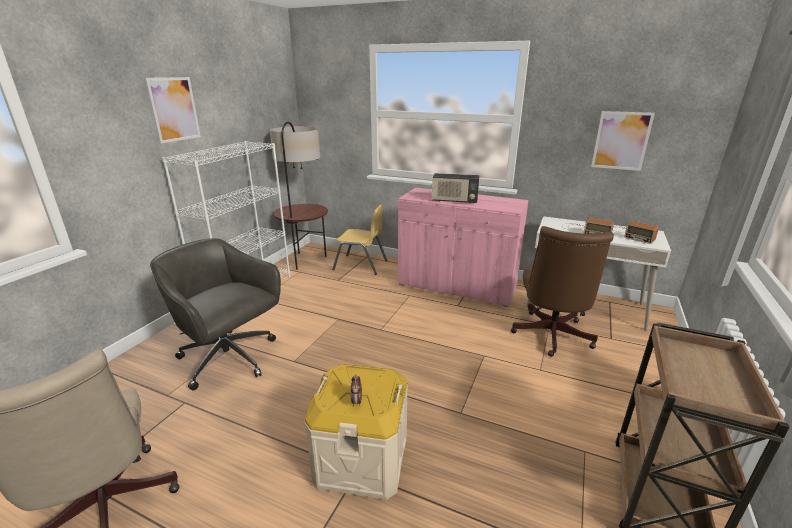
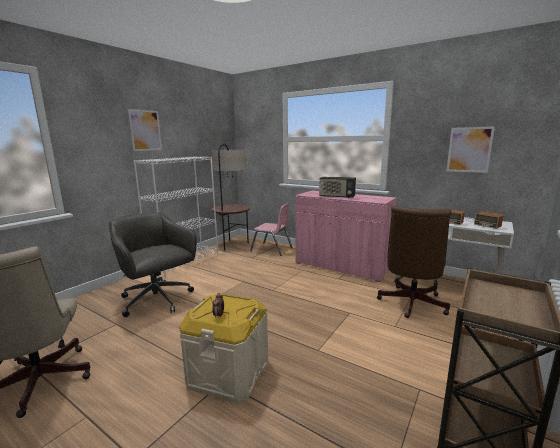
camera: 10 degrees right, 10 degrees down
yellow chair [332,205,387,275] -> pink chair [250,204,293,256]

